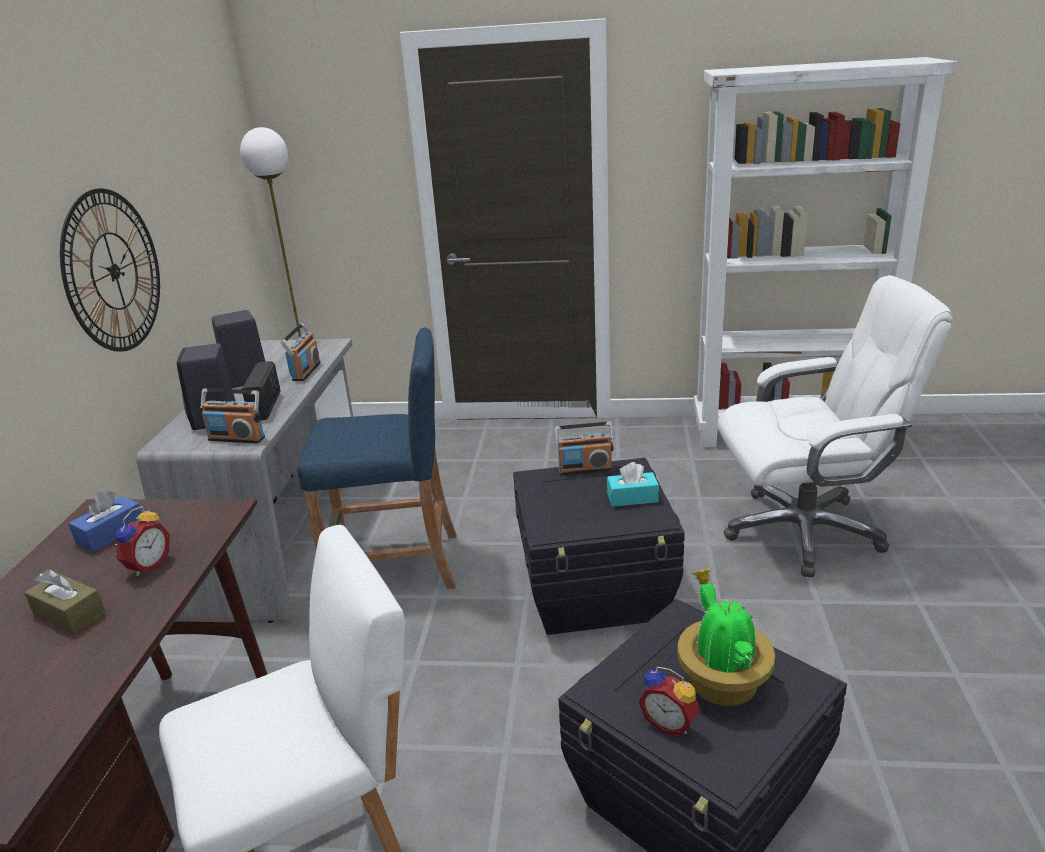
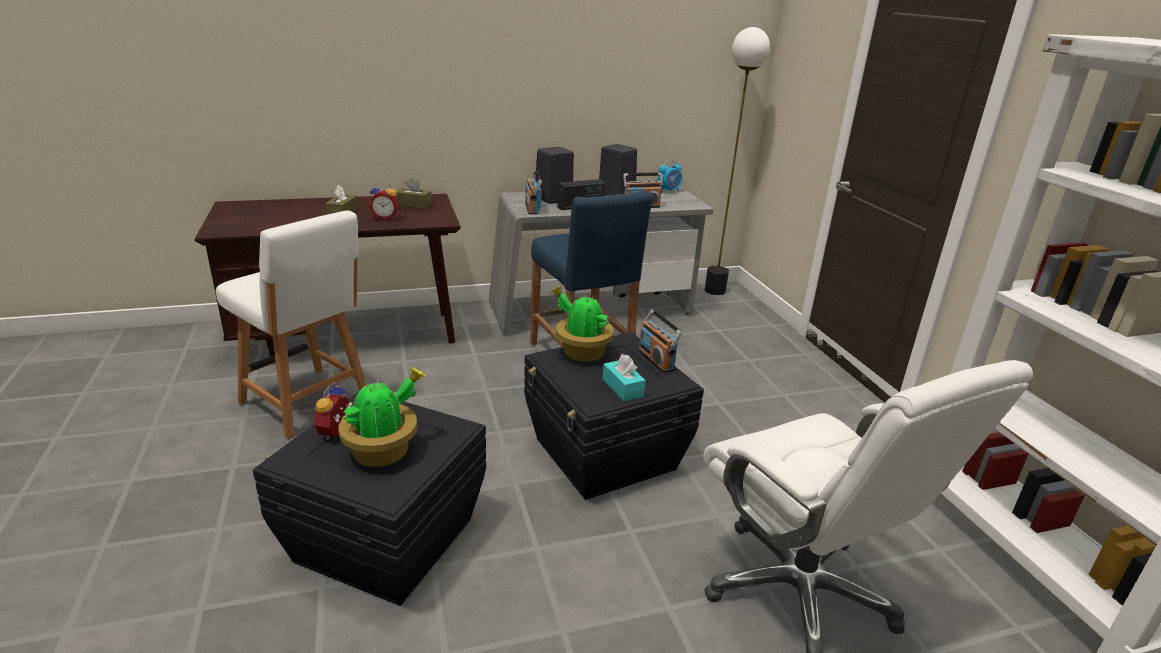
camera: 65 degrees right, 0 degrees up
wall clock [60,188,160,352] -> none
blue tissue box [68,491,142,553] -> brown tissue box [396,178,432,209]
none -> potted plant [550,285,614,362]
none -> alarm clock [658,160,682,193]

